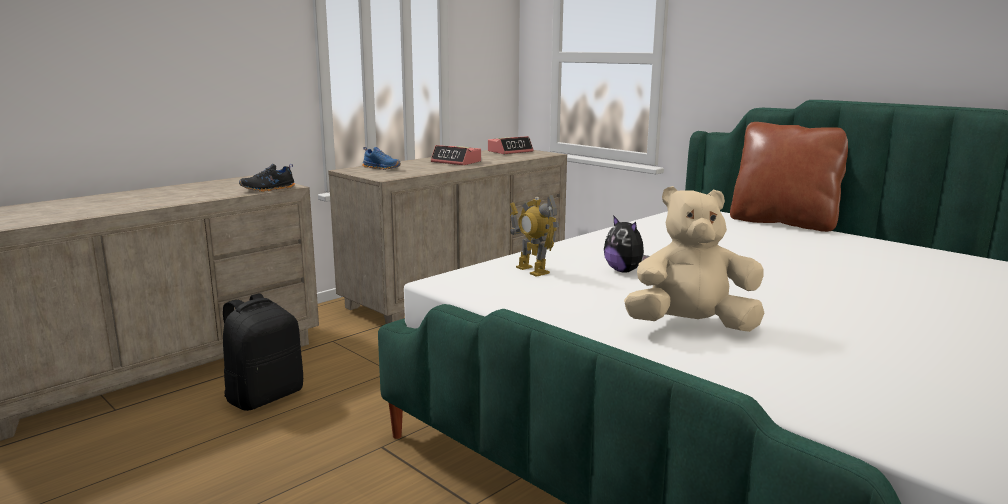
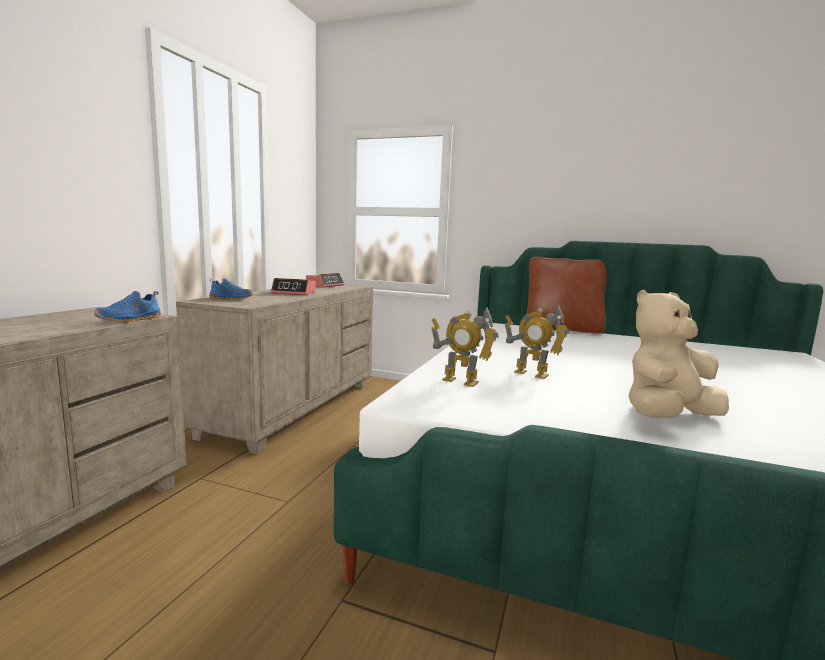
camera: 25 degrees left, 5 degrees down
black backpack [223,293,303,411] -> none
black shoe [239,164,295,192] -> blue shoe [94,291,161,322]
plush toy [604,215,649,272] -> toy robot [505,306,570,379]

